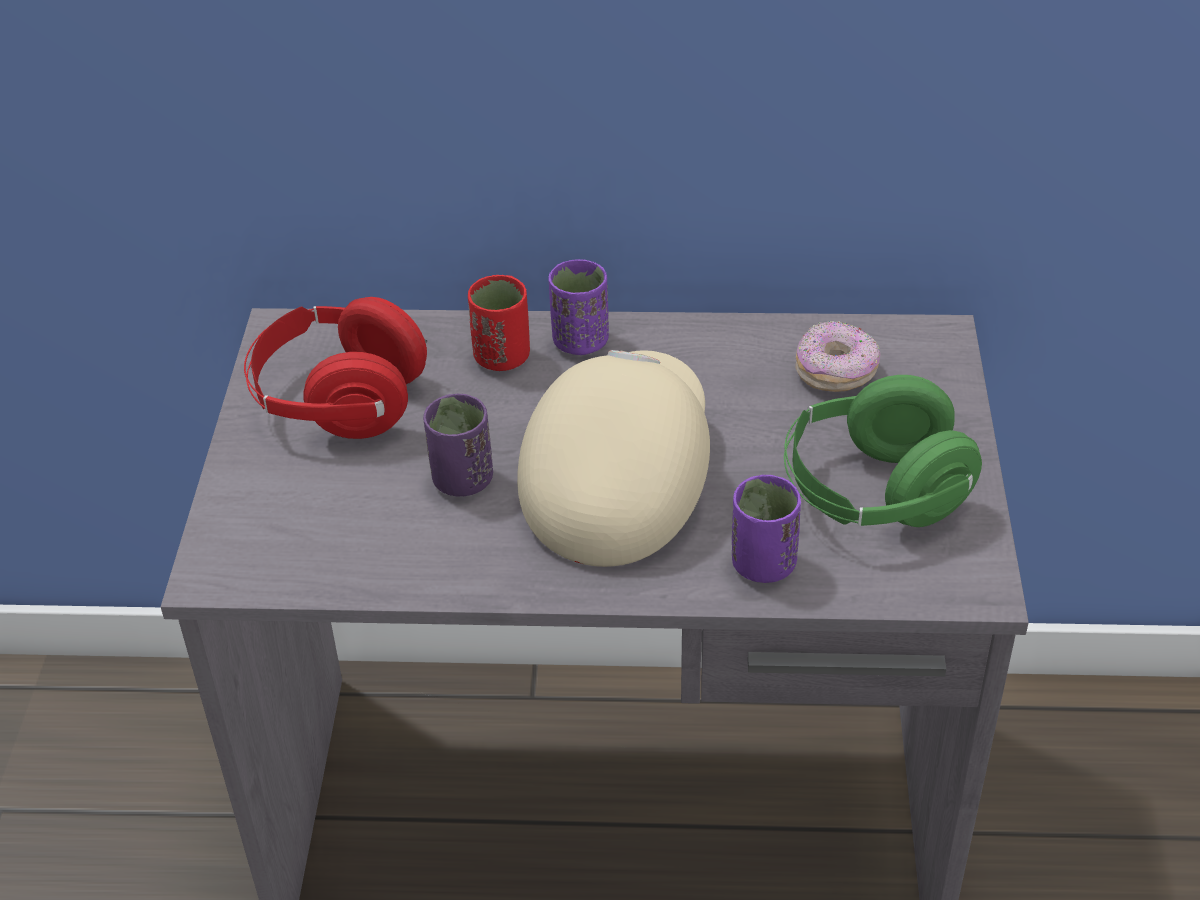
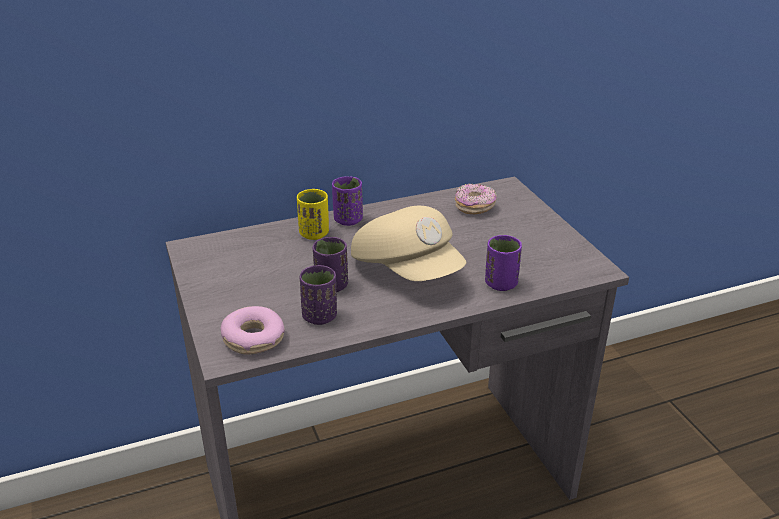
camera: 25 degrees left, 10 degrees down
red headphones [244,297,427,439] -> none
red cup [468,275,530,371] -> yellow cup [297,189,329,240]
beige cap [517,350,710,567] -> beige cap turned 150 degrees clockwise [351,205,466,281]
green headphones [784,375,982,527] -> none
none -> donut [220,306,285,355]
none -> purple cup [300,265,337,325]

